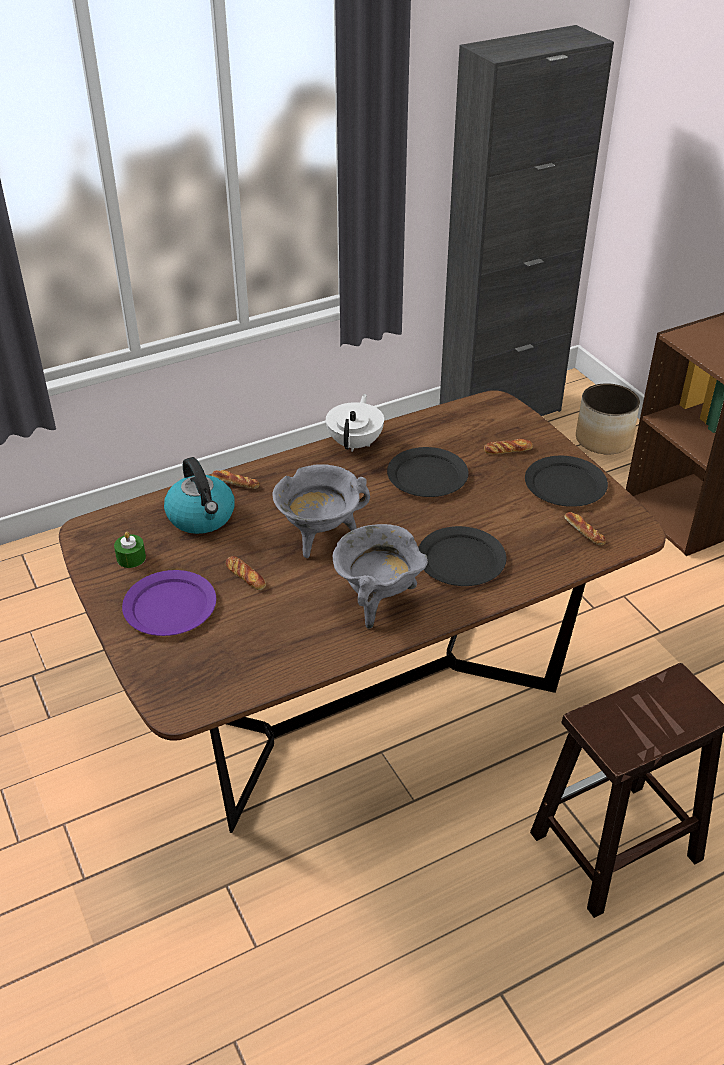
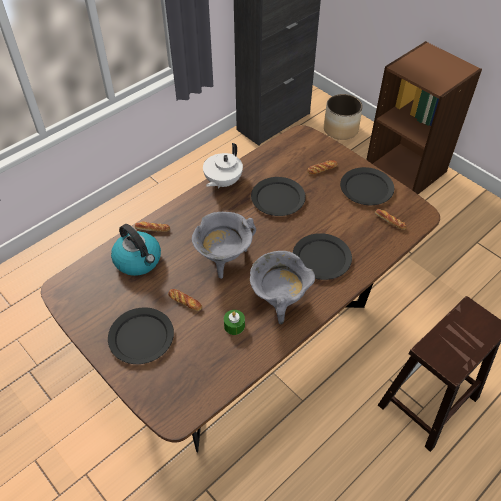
camera: 15 degrees left, 10 degrees up
green candle [114,532,146,568] -> green candle moved to [224,310,245,335]
purple plate [122,570,216,636] -> black plate [108,307,174,364]
white teapot [326,394,384,452] -> white teapot turned 150 degrees counterclockwise [203,143,243,189]

